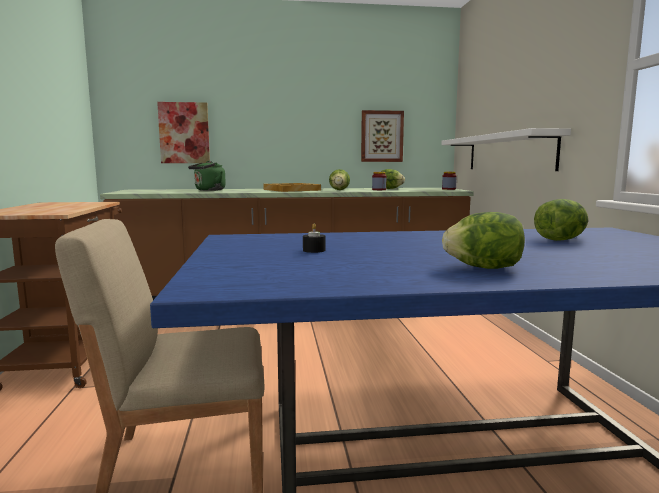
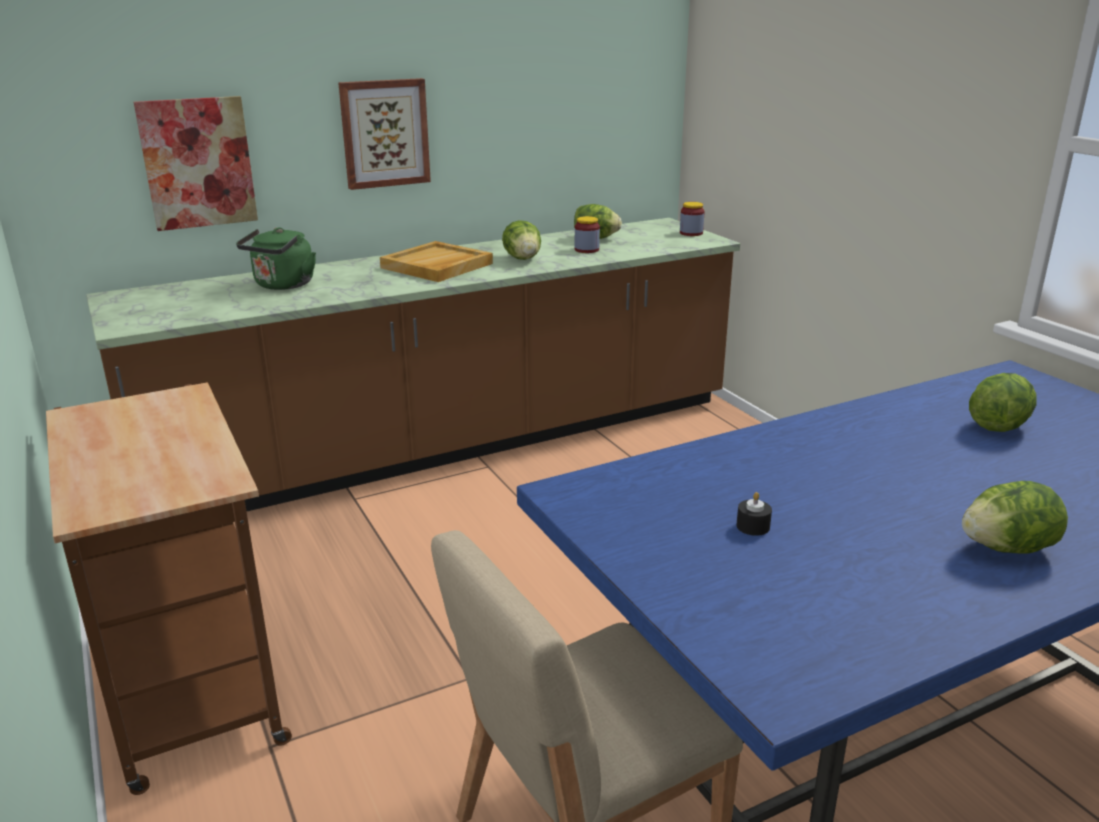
camera: 20 degrees left, 15 degrees up
picture [361,110,404,162] -> picture moved to [338,78,431,190]
white shelf [441,128,571,171] -> none

